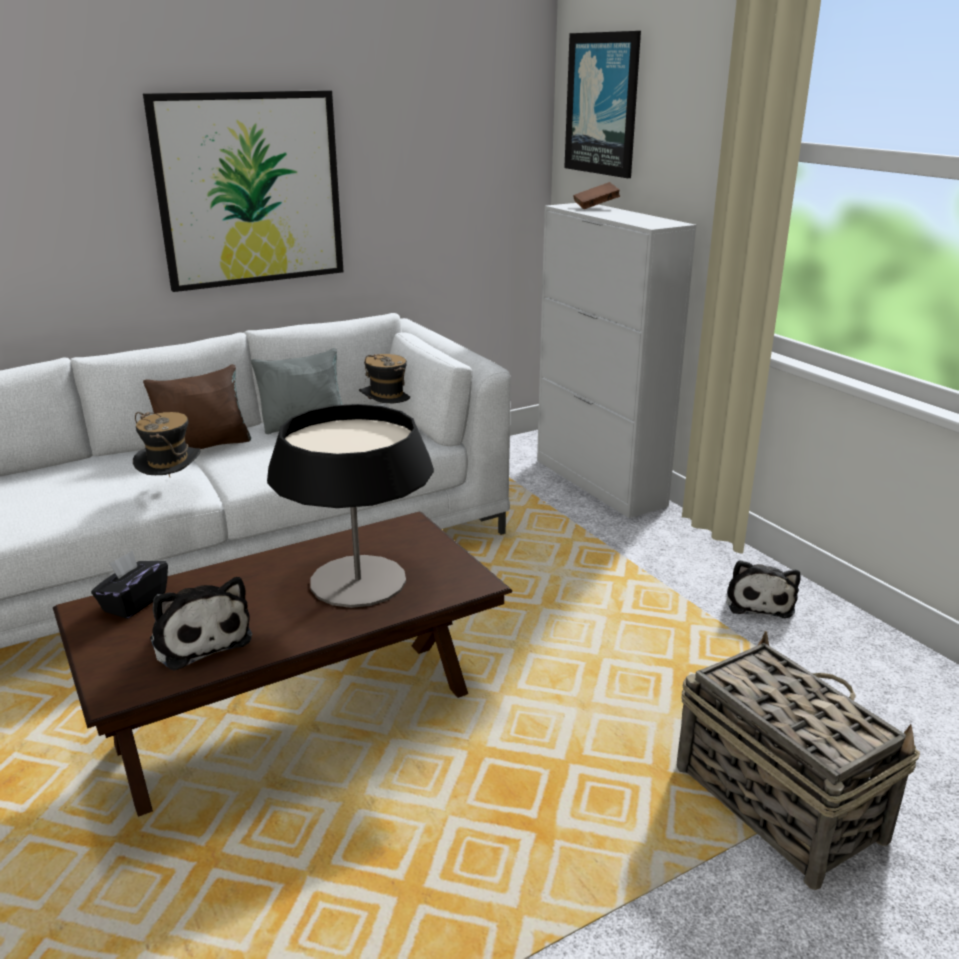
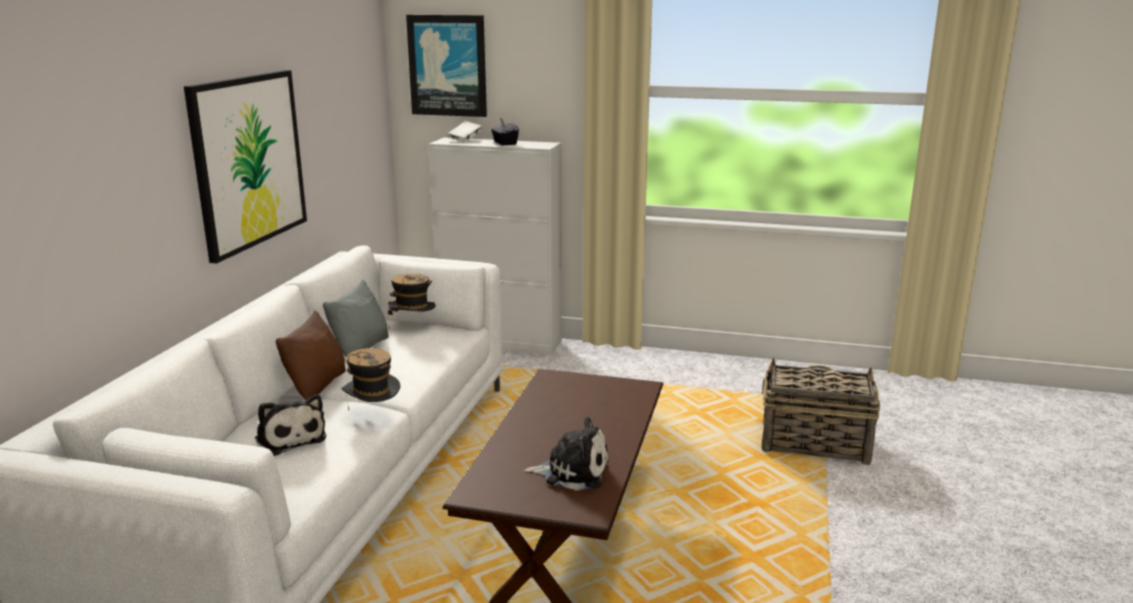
camera: 45 degrees left, 5 degrees down
black tissue box [91,551,168,619] -> black tissue box moved to [491,118,519,145]
table lamp [267,404,434,608] -> none
brown book [573,182,620,209] -> white book [447,121,481,142]
plush toy [726,560,801,618] -> plush toy moved to [255,394,327,456]

